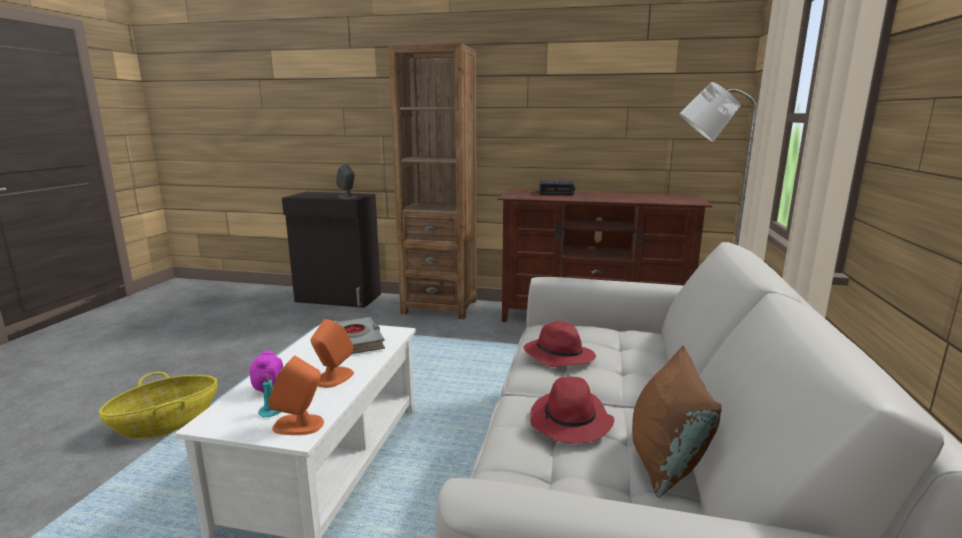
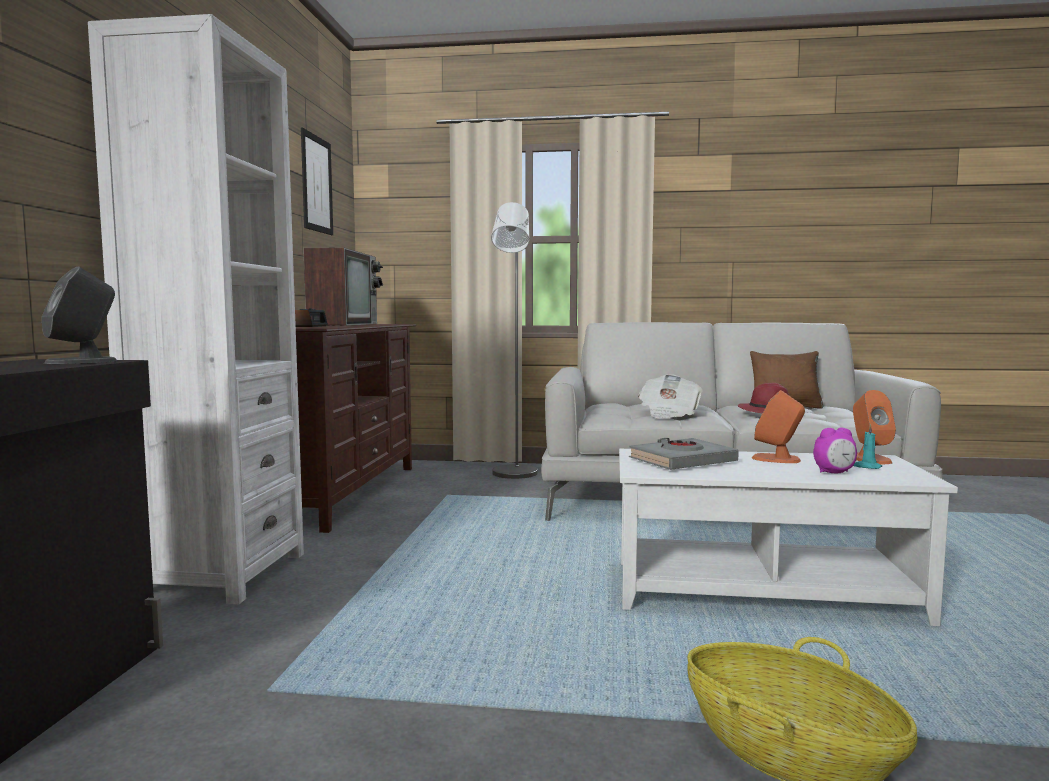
camera: 95 degrees left, 10 degrees down
brown bookcase [388,43,477,319] -> white bookcase [88,14,304,604]
red hat [524,321,596,367] -> newspaper [638,374,703,419]
none -> picture [301,127,333,235]
none -> television [303,248,383,326]

